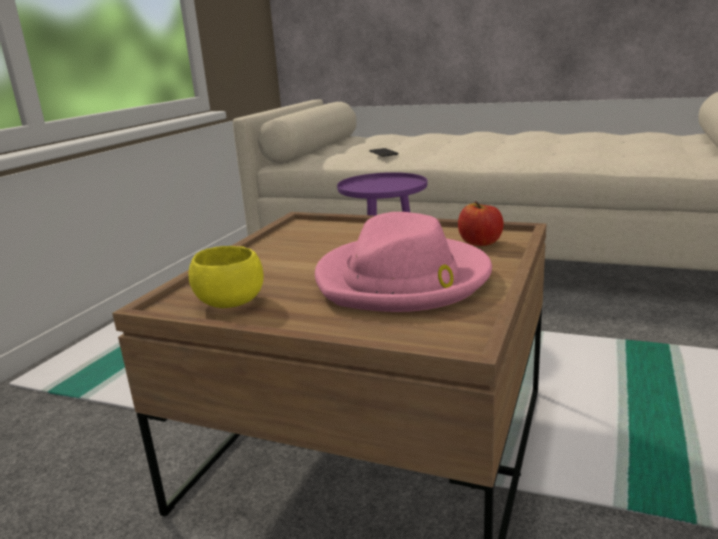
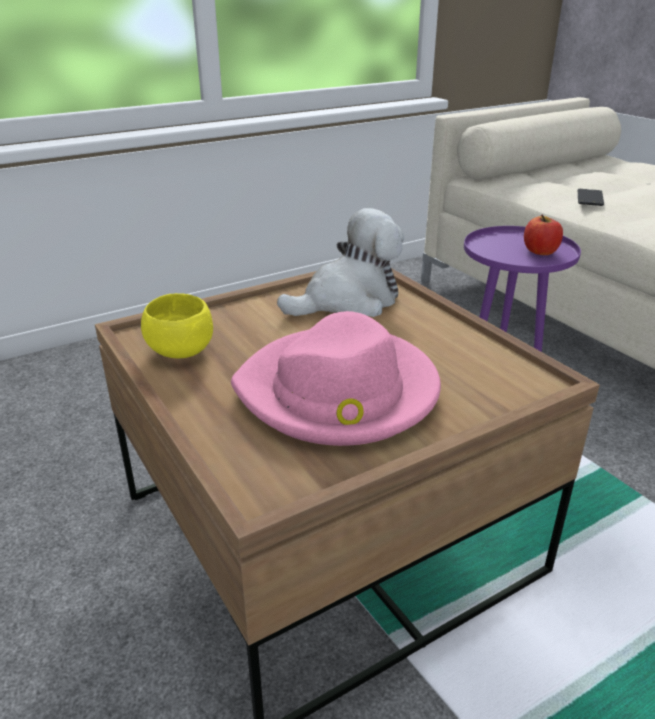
camera: 35 degrees right, 10 degrees up
apple [458,201,504,246] -> apple moved to [524,215,563,255]
none -> plush toy [277,208,404,317]

